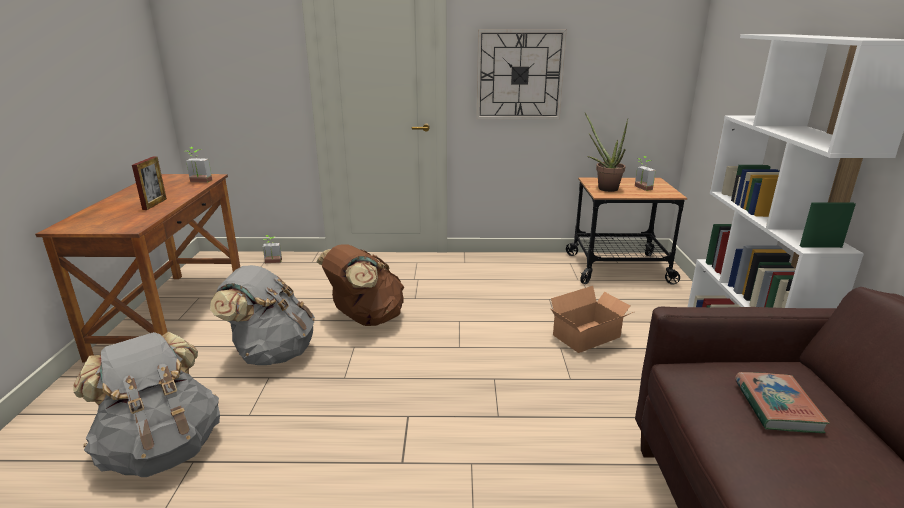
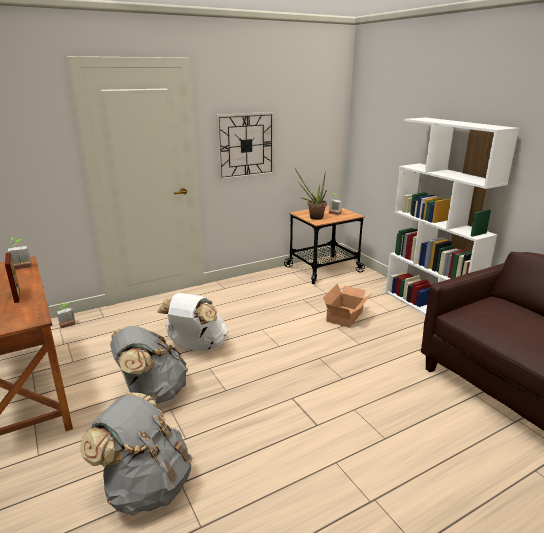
camera: 30 degrees left, 0 degrees up
brown backpack [317,244,404,326] -> white backpack [157,293,228,351]
book [735,372,830,433] -> none

